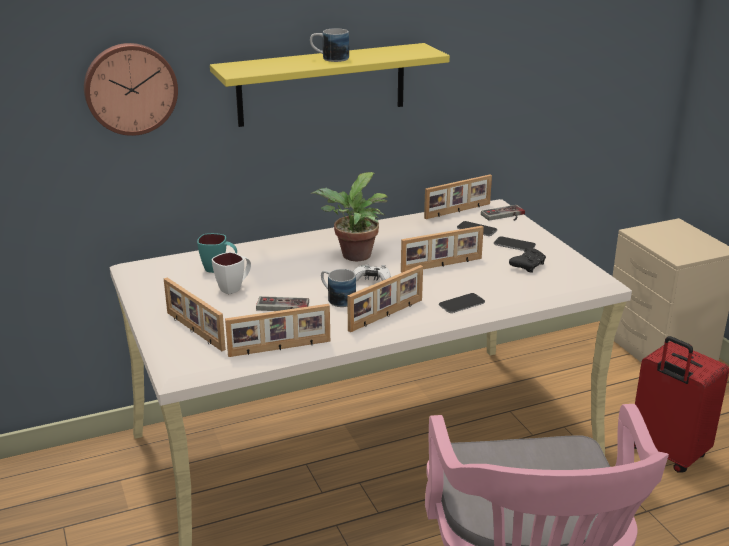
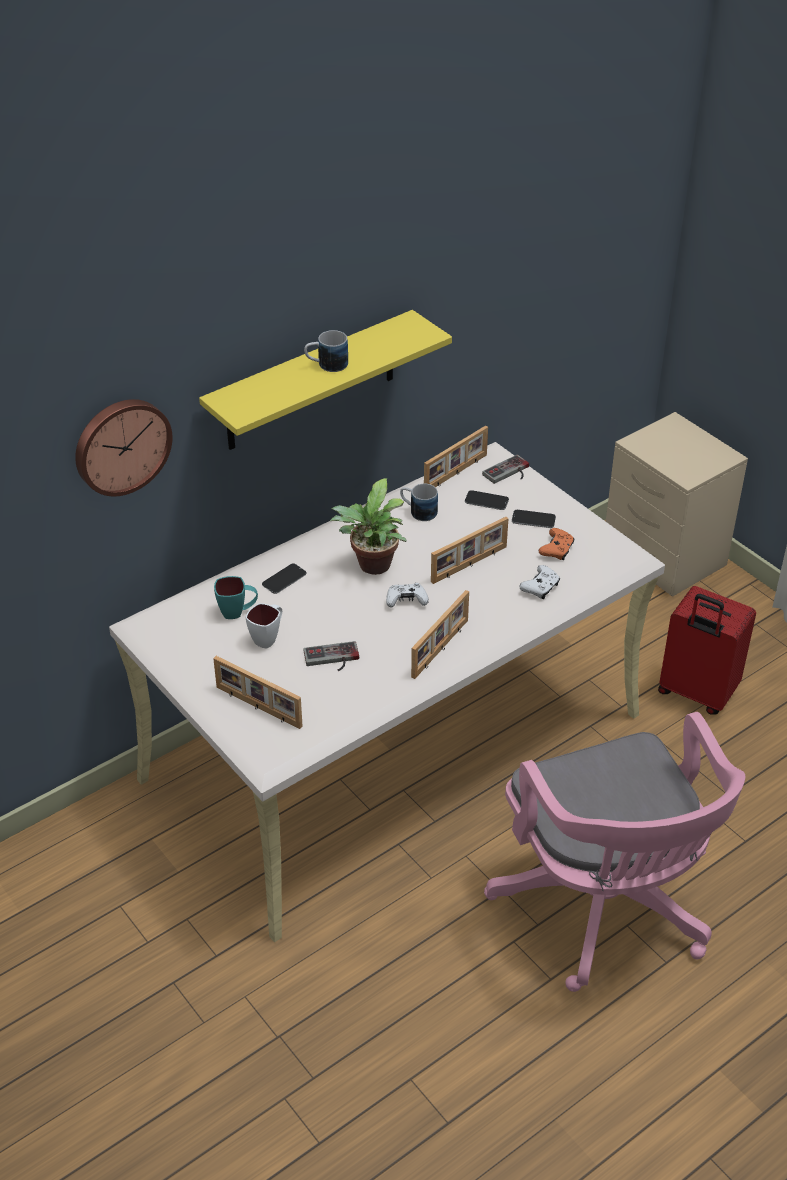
camera: 15 degrees left, 15 degrees up
picture frame [225,304,330,357] -> none
mug [321,269,356,307] -> mug moved to [400,484,438,521]
phone [439,293,485,313] -> phone moved to [262,564,307,594]
black game controller [509,248,546,273] -> orange game controller [539,528,574,560]
none -> white game controller [519,565,560,599]

